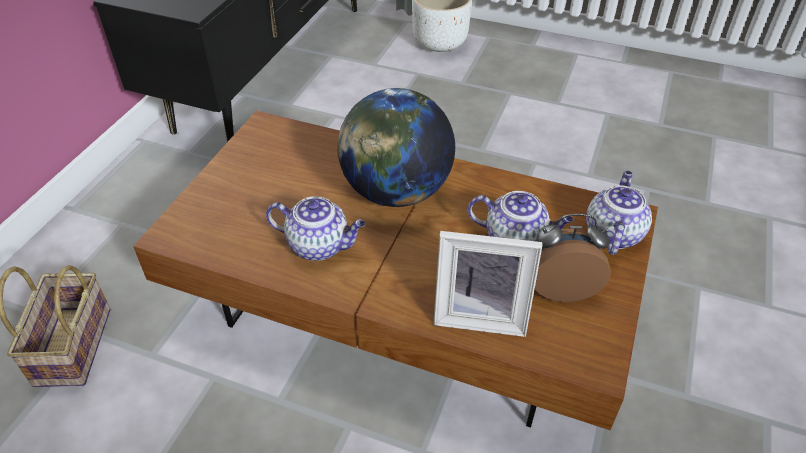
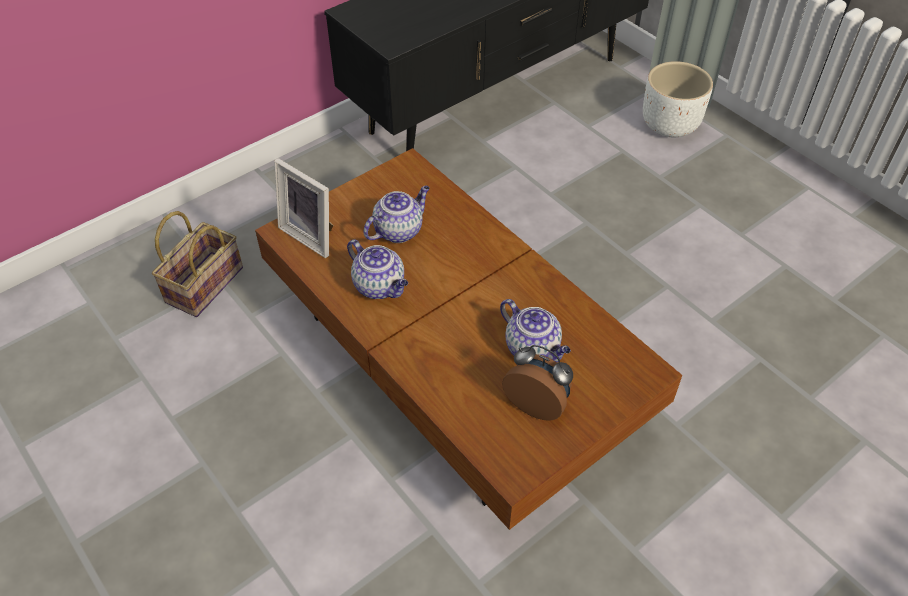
camera: 30 degrees right, 5 degrees up
globe [337,88,455,207] -> none
picture frame [433,231,542,337] -> picture frame moved to [274,158,333,258]
teapot [586,170,652,255] -> teapot moved to [364,186,430,243]

